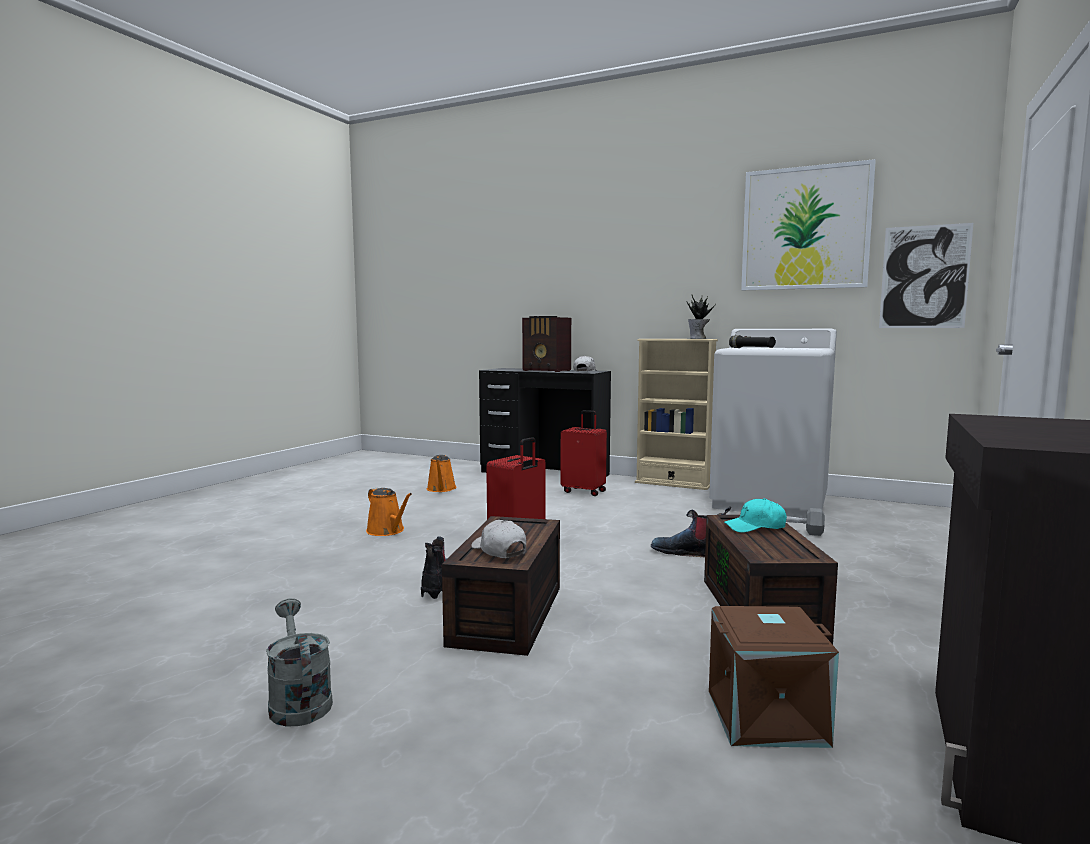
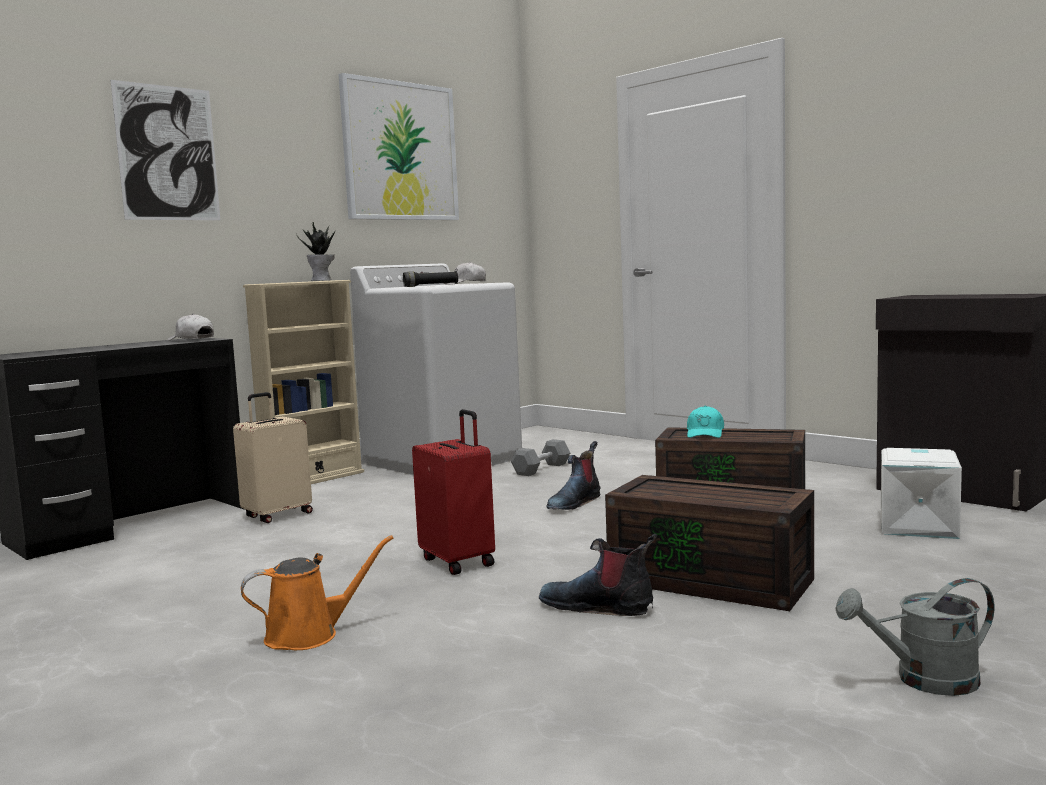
camera: 70 degrees left, 0 degrees up
orange watering can [427,455,457,492] -> none
white cap [471,520,526,558] -> white cap moved to [444,262,486,285]
radio [522,316,571,372] -> none
red suitcase [560,410,607,496] -> beige suitcase [233,392,313,523]
brown storage box [709,606,839,748] -> white storage box [881,448,962,539]
picture [879,223,973,328] -> picture moved to [110,80,220,220]

